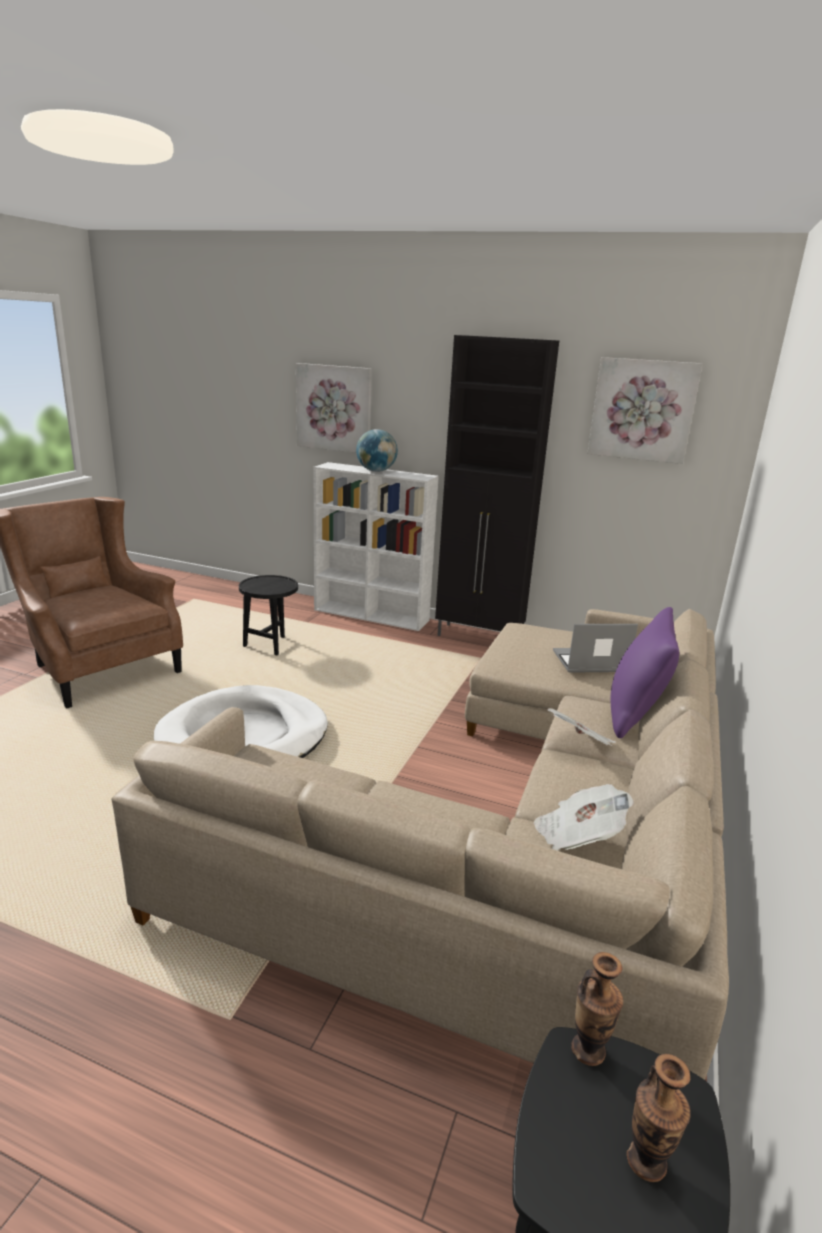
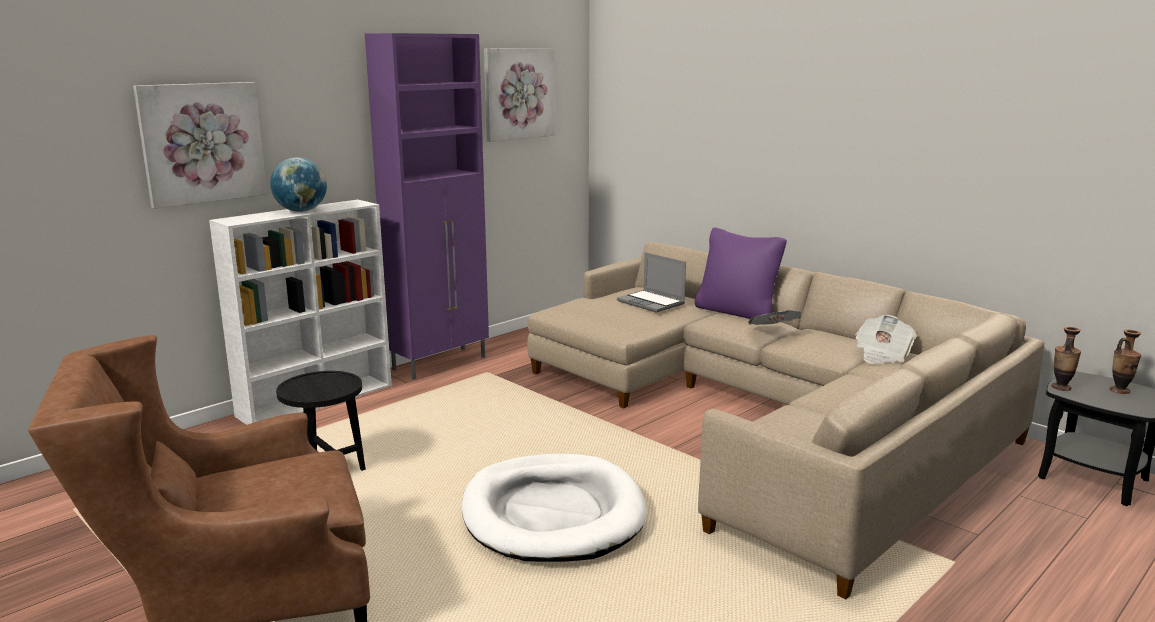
camera: 65 degrees left, 5 degrees down
black cabinet [435,335,559,636] -> purple cabinet [365,33,489,380]
laptop [553,624,638,673] -> laptop turned 60 degrees counterclockwise [617,252,686,313]

